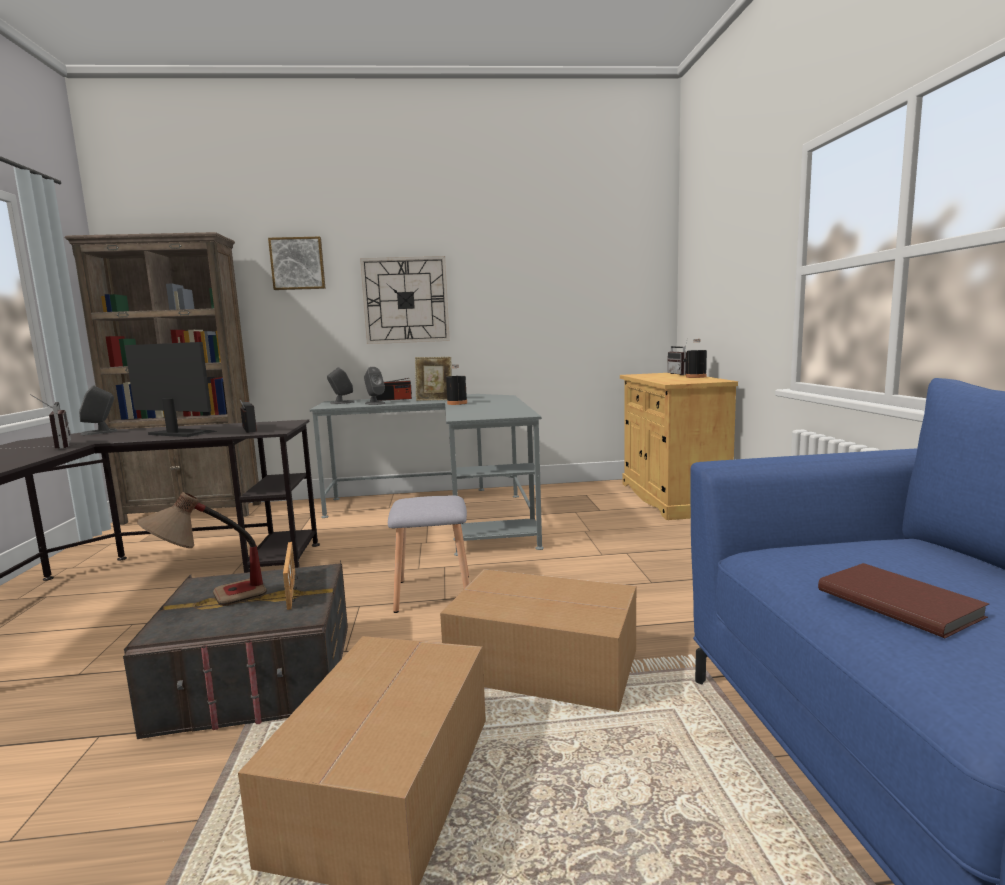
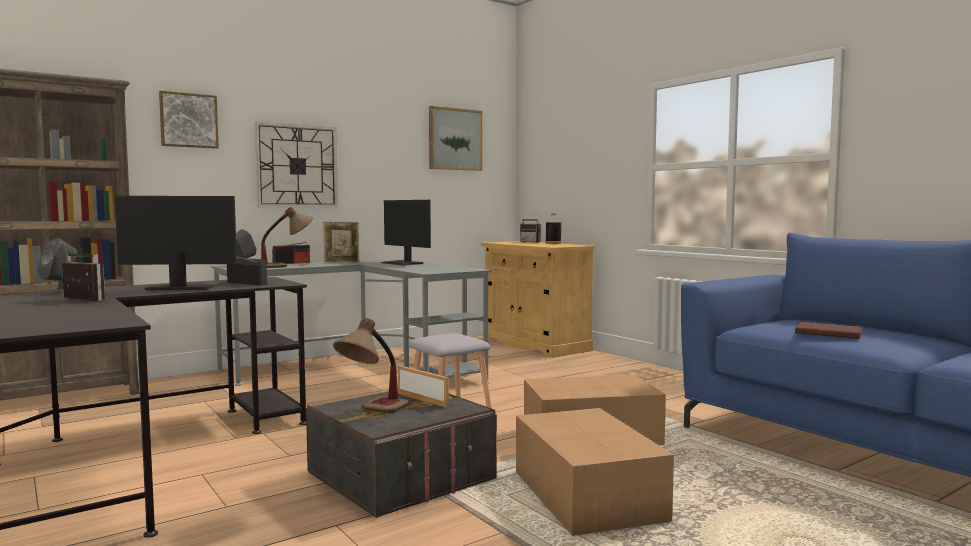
camera: 30 degrees left, 5 degrees down
grey speaker [364,367,385,405] -> table lamp [261,207,313,268]
black bottle [446,365,467,405] -> none
none -> monitor [381,200,431,265]
none -> picture [429,106,482,171]

